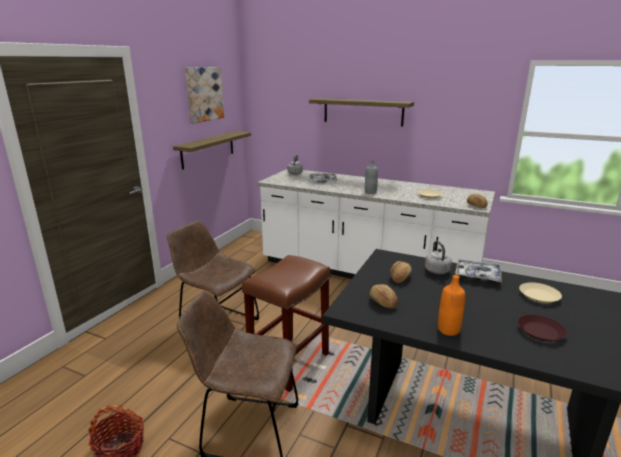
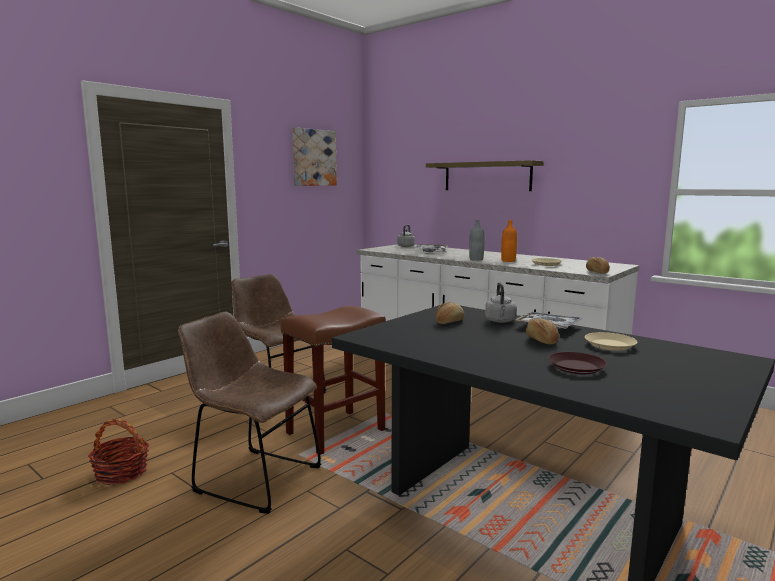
camera: 15 degrees right, 10 degrees down
shelf [173,131,251,170] -> none
bread [369,284,398,308] -> bread moved to [526,319,559,344]
orange bottle [438,275,465,336] -> orange bottle moved to [501,220,517,262]

